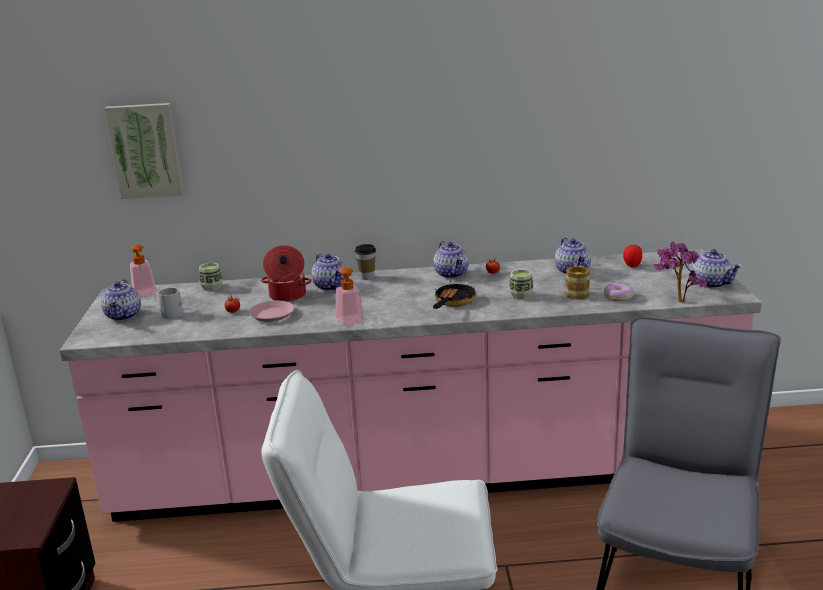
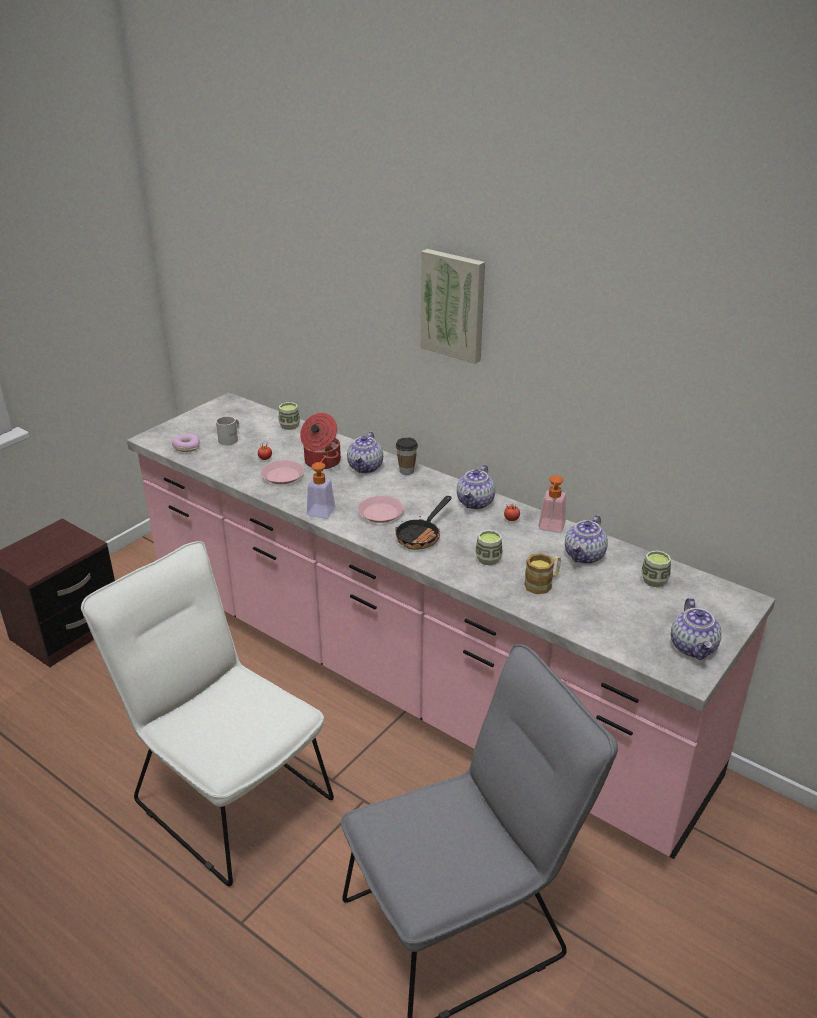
camera: 40 degrees right, 10 degrees up
teapot [101,279,141,321] -> none
picture [104,103,184,199] -> picture moved to [421,249,485,364]
soap dispenser [130,244,157,297] -> soap dispenser moved to [538,475,566,533]
frying pan [433,281,476,309] -> frying pan turned 150 degrees clockwise [396,496,452,550]
donut [603,283,634,301] -> donut moved to [172,434,200,452]
tomato [623,244,642,268] -> cup [641,550,671,587]
potted plant [653,242,707,302] -> none
none -> pink plate [358,496,404,523]

